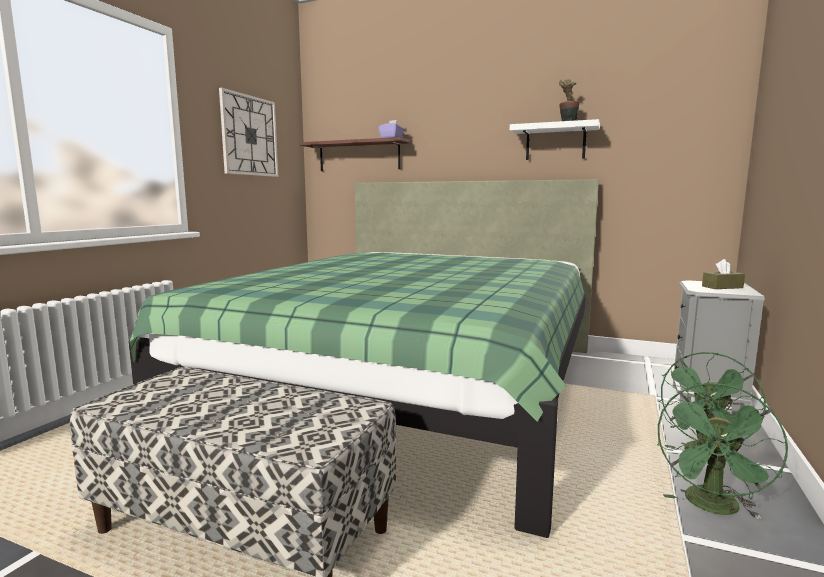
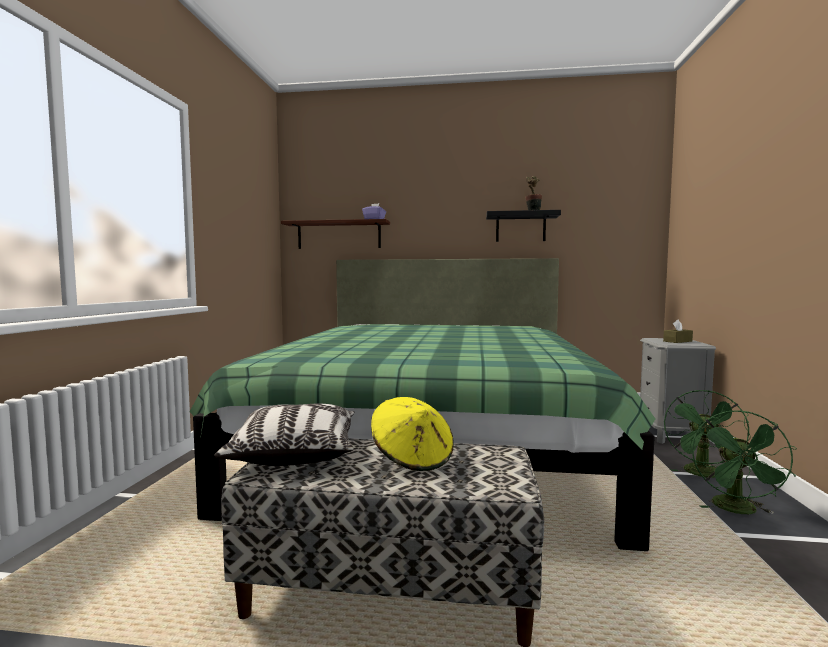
camera: 15 degrees left, 5 degrees down
wall clock [219,88,278,177] -> none
white shelf [510,119,600,160] -> black shelf [486,210,561,242]
none -> pillow [214,403,355,466]
none -> yellow hat [371,397,454,471]

